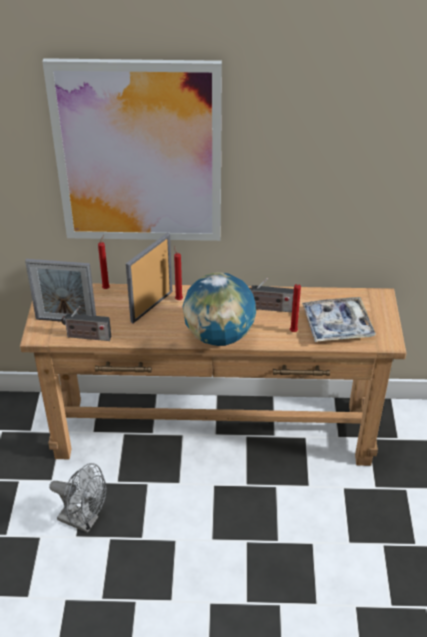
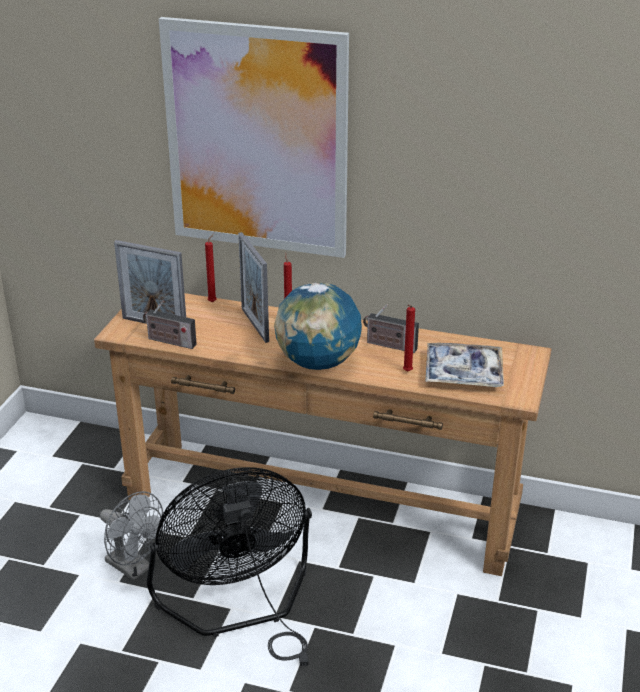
camera: 15 degrees right, 10 degrees down
picture frame [126,232,172,323] -> picture frame turned 75 degrees counterclockwise [238,232,269,343]
none -> black fan [147,467,312,666]

